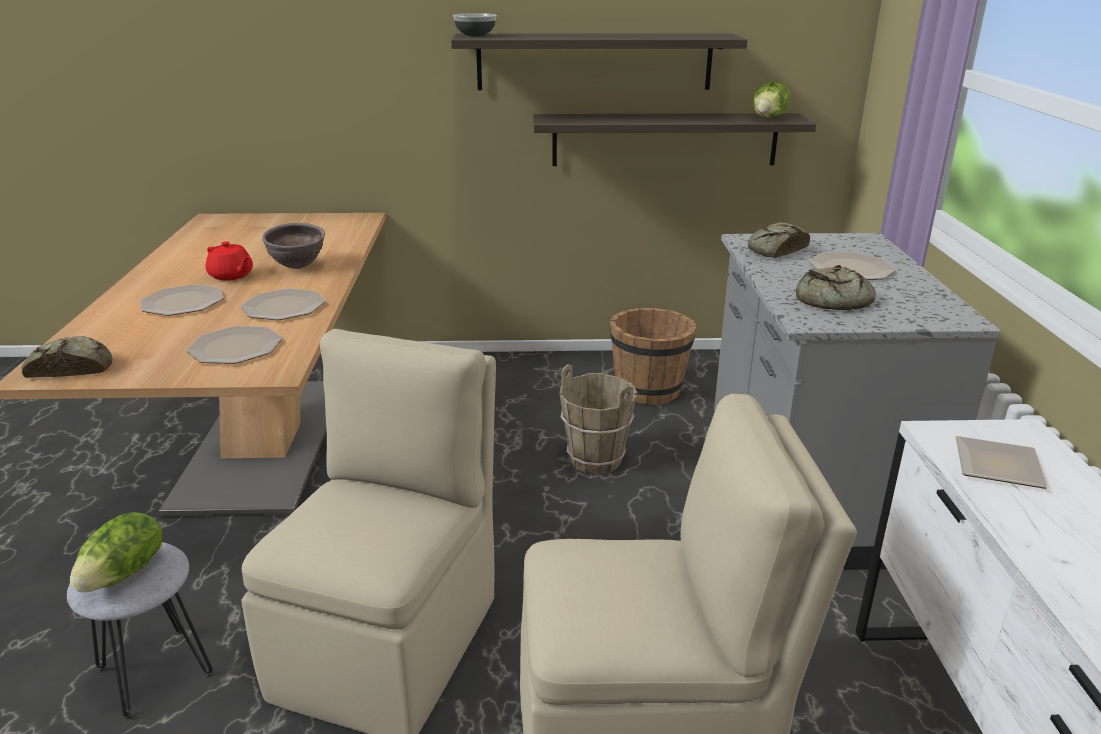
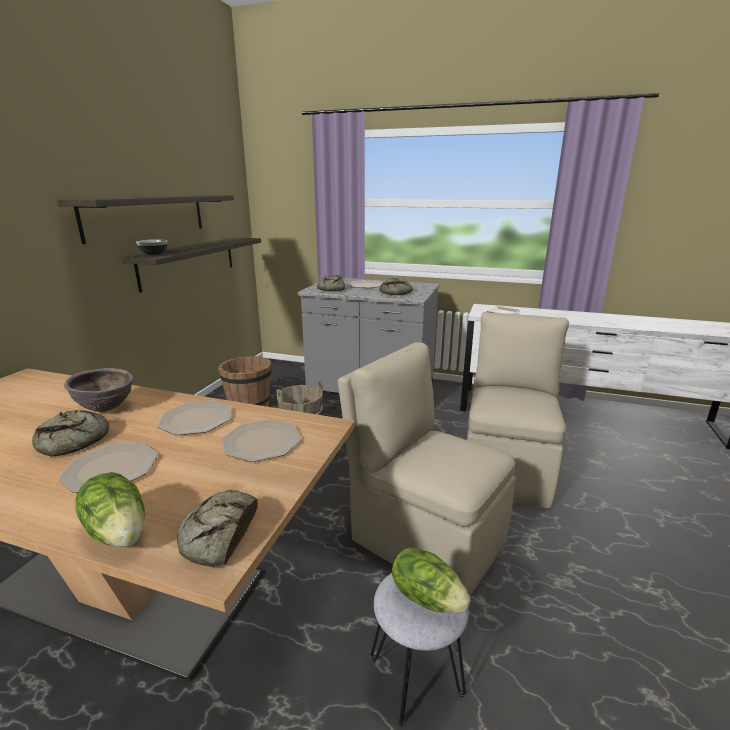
camera: 70 degrees left, 5 degrees down
red teapot [205,241,253,281] -> bread [32,410,109,457]
bowl [453,13,497,36] -> bowl moved to [136,239,167,255]
lettuce [753,81,790,118] -> lettuce moved to [75,472,145,547]

